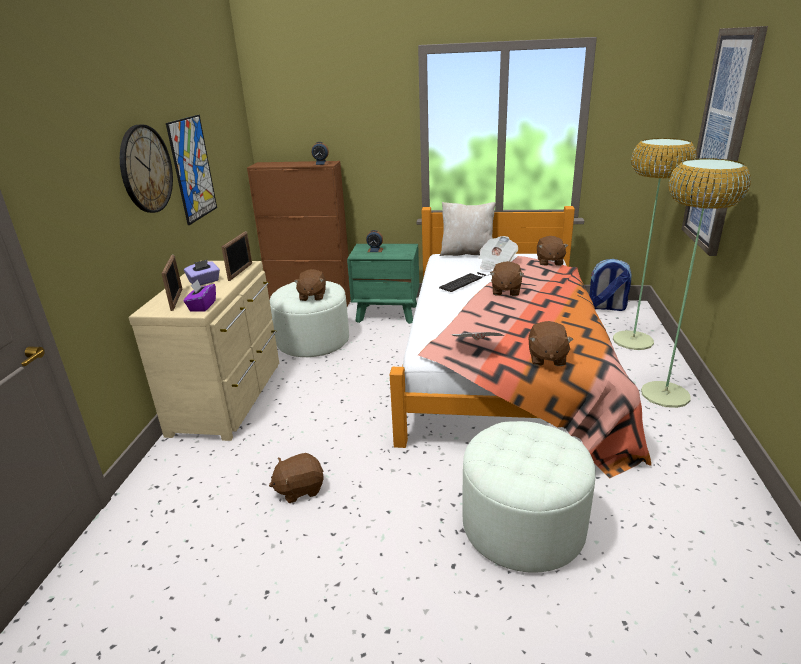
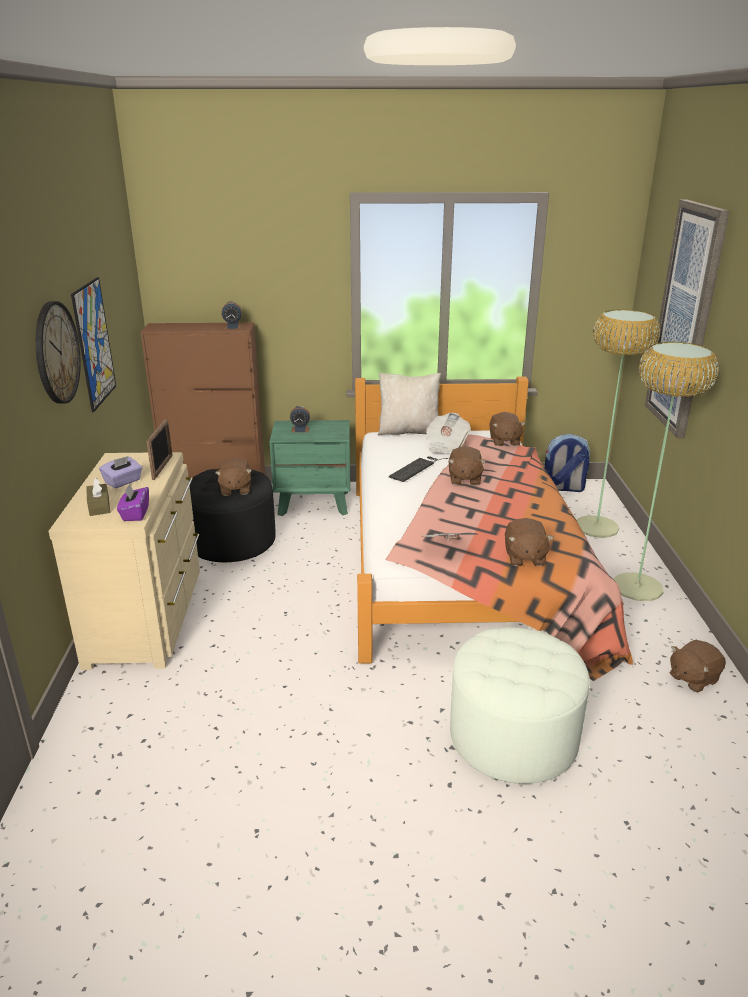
camera: 10 degrees left, 0 degrees up
picture frame [161,255,182,311] -> brown tissue box [86,478,110,516]
brown plush toy [269,453,324,503] -> brown plush toy moved to [670,640,726,693]
white ottoman [270,281,349,357] -> black ottoman [190,469,276,562]

